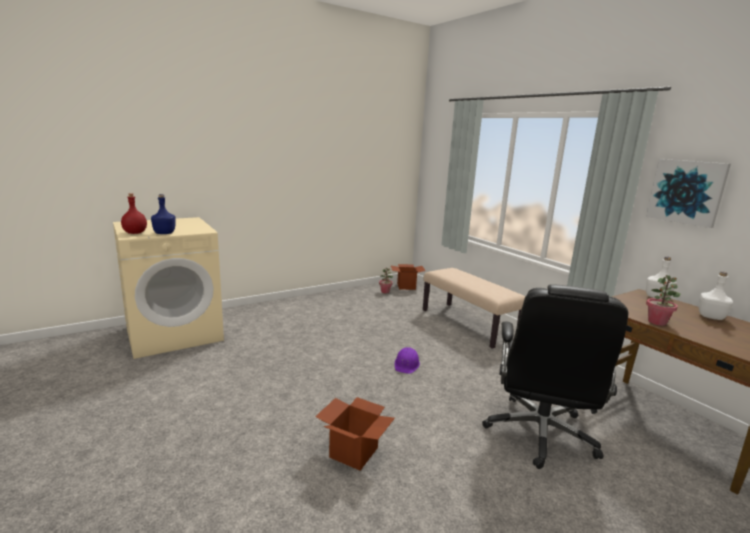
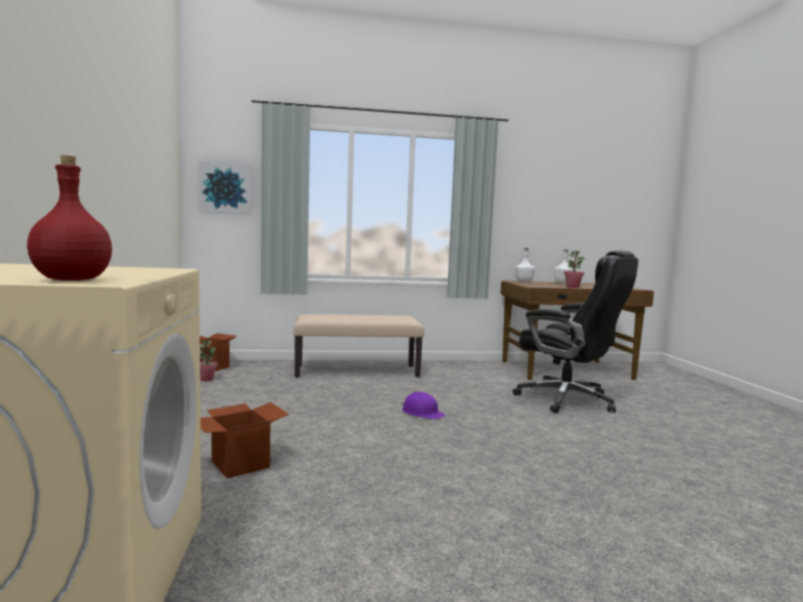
camera: 65 degrees left, 10 degrees down
blue bottle [151,194,176,234] -> none
cardboard box [315,397,395,471] -> cardboard box moved to [201,402,289,479]
picture [646,159,731,228] -> picture moved to [199,161,252,214]

